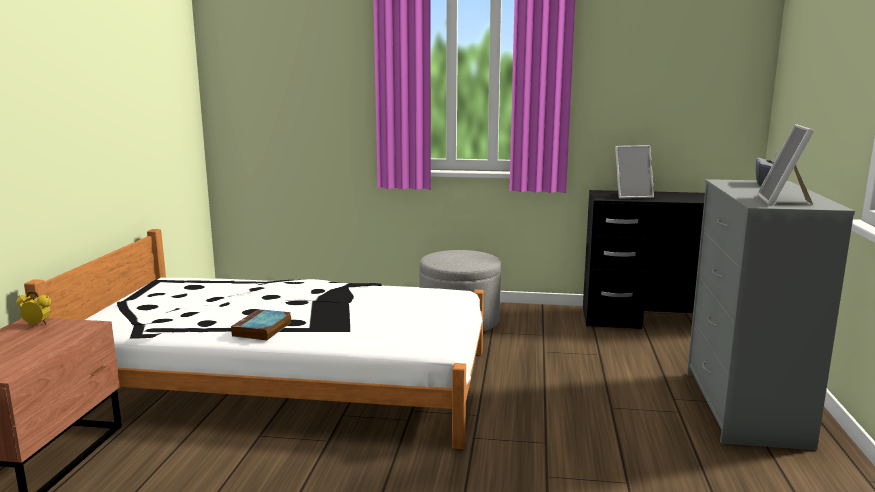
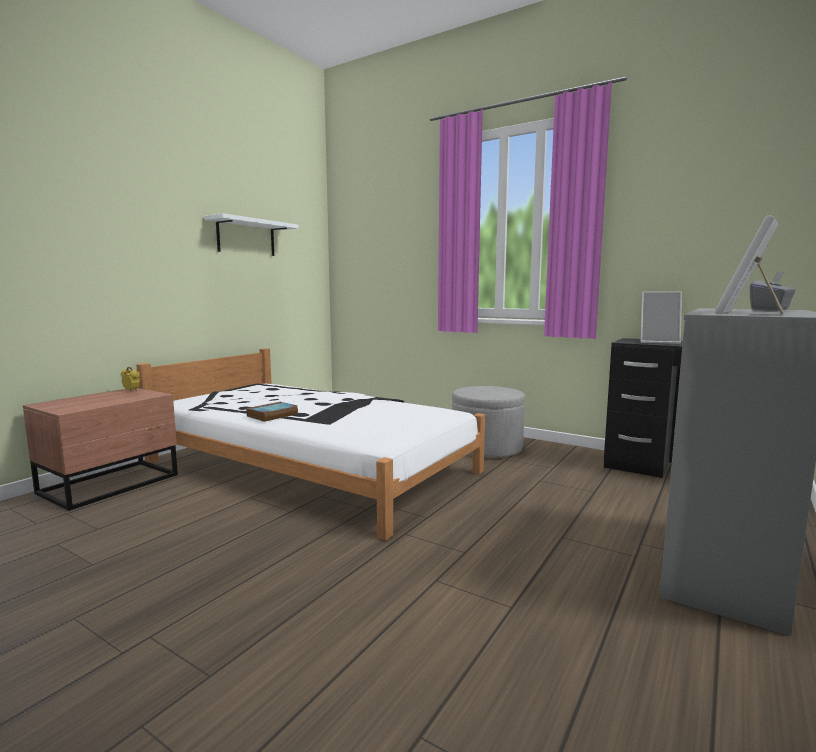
camera: 25 degrees right, 5 degrees down
none -> white shelf [205,213,299,256]

